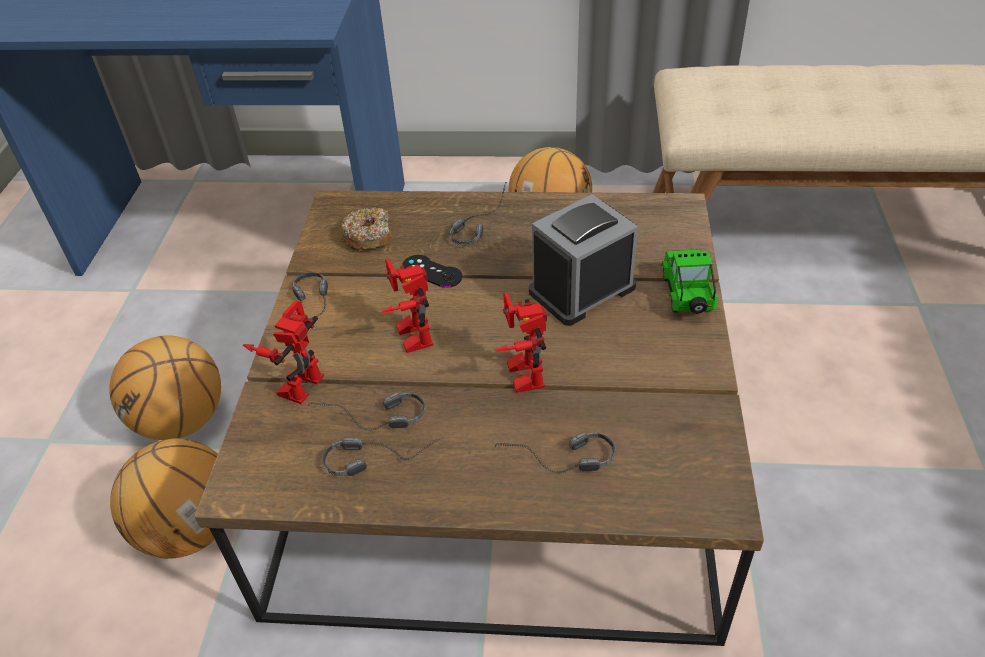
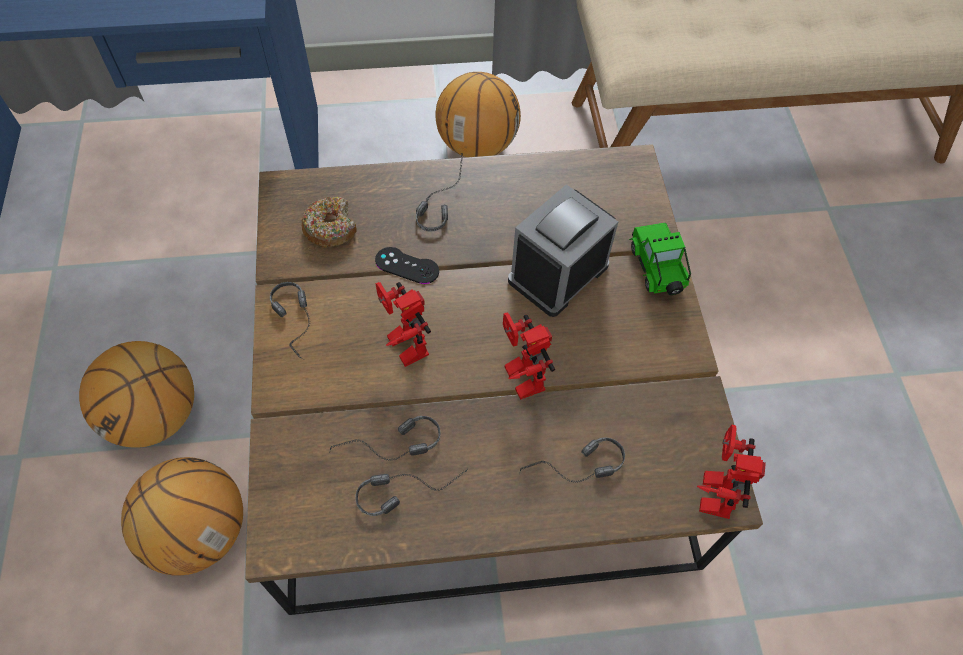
camera: 15 degrees left, 15 degrees up
toy robot [243,301,324,404] -> toy robot moved to [697,425,766,519]

